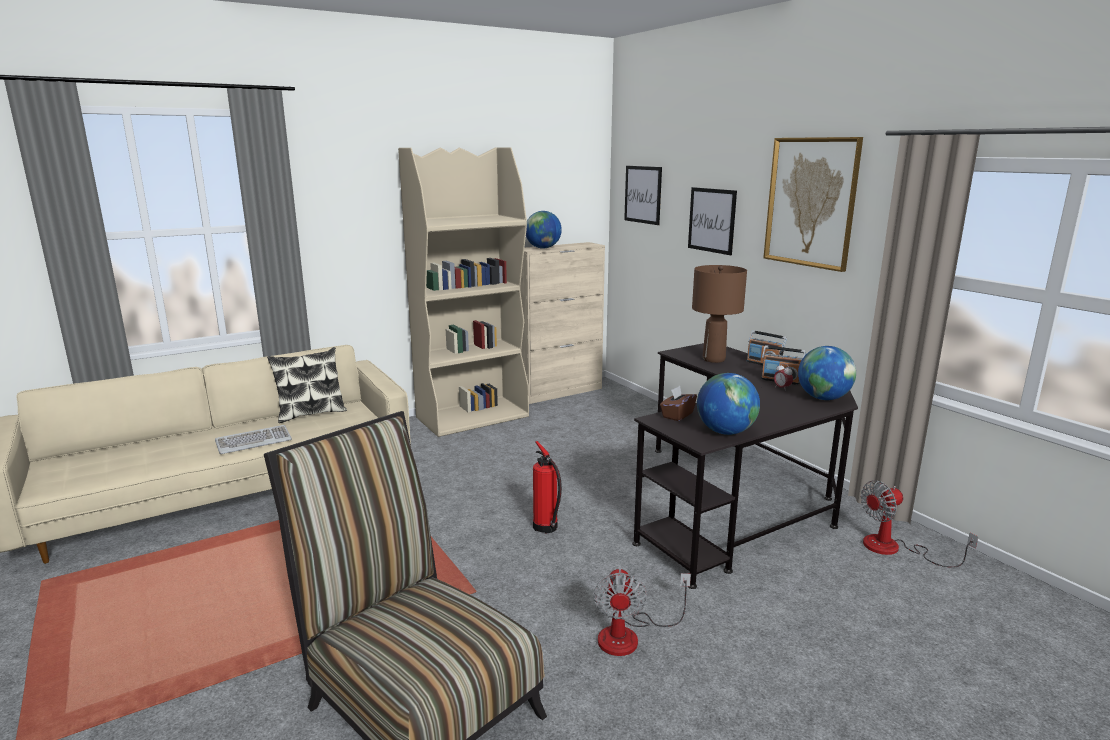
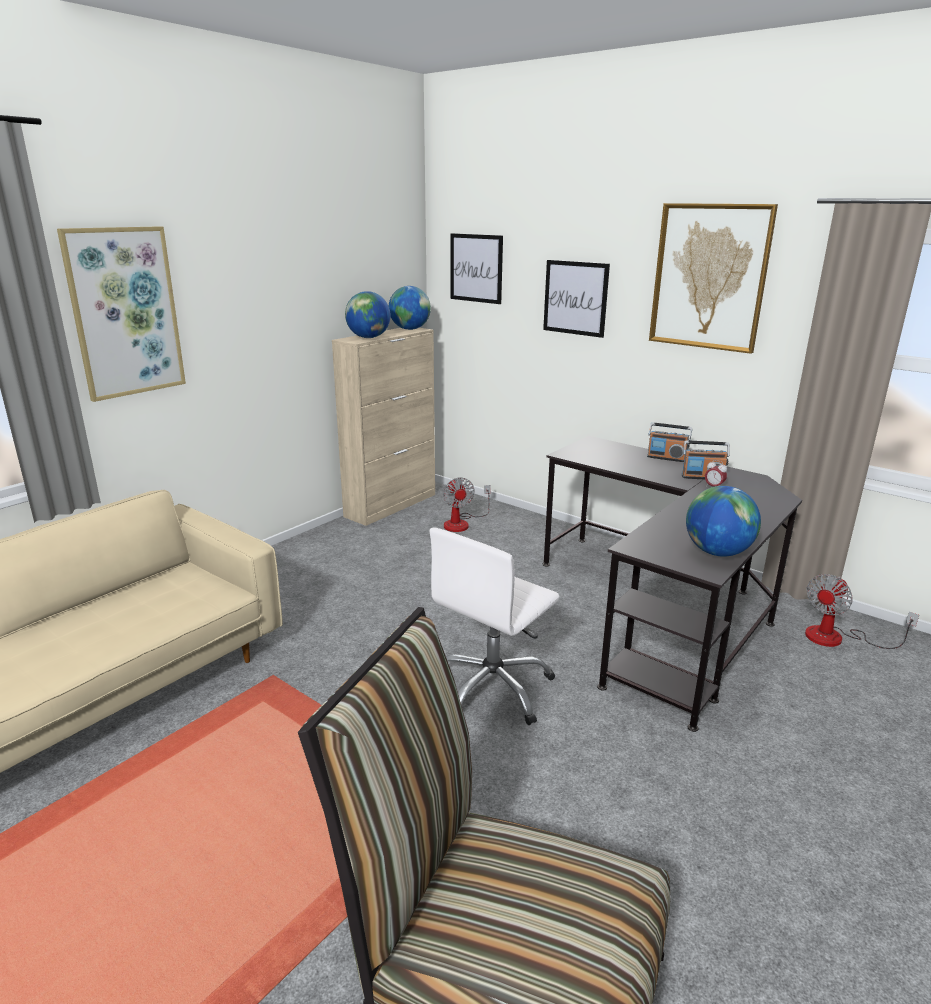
camera: 20 degrees left, 5 degrees up
keyboard [215,425,292,454] -> none
pillow [267,347,347,423] -> none
beige bookcase [398,147,529,437] -> none
fire extinguisher [533,441,562,533] -> white office chair [430,527,560,725]
fan [593,568,691,656] -> fan moved to [443,477,491,532]
brown tissue box [660,386,697,421] -> none
brown table lamp [692,265,747,363] -> none
globe [798,346,856,400] -> globe moved to [389,286,431,330]
none -> picture [57,226,186,402]

